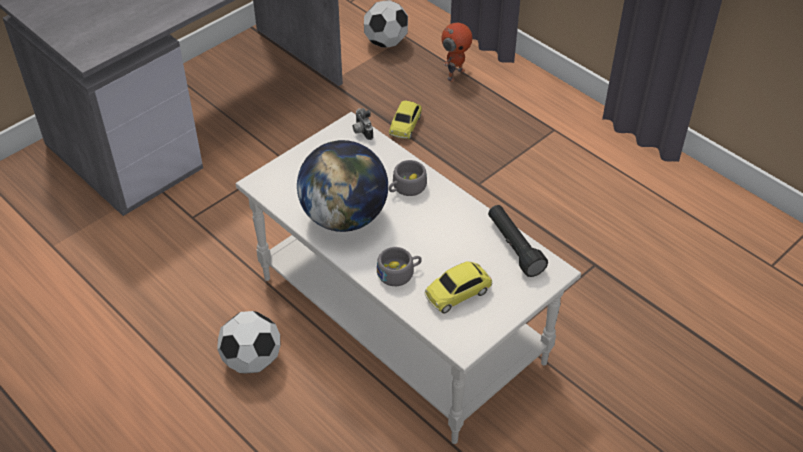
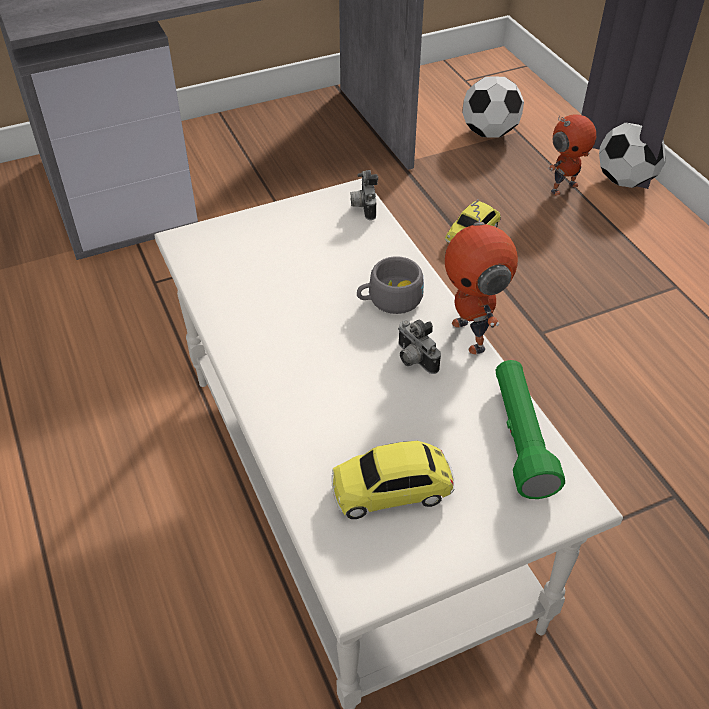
camera: 20 degrees right, 0 degrees up
football [217,311,280,373] -> football moved to [599,123,666,188]
globe [297,140,388,232] -> none
grey cup [377,247,422,286] -> none
black flashlight [488,205,548,277] -> green flashlight [495,360,565,499]
none -> camera [398,320,441,374]
none -> toy robot [445,199,518,354]

